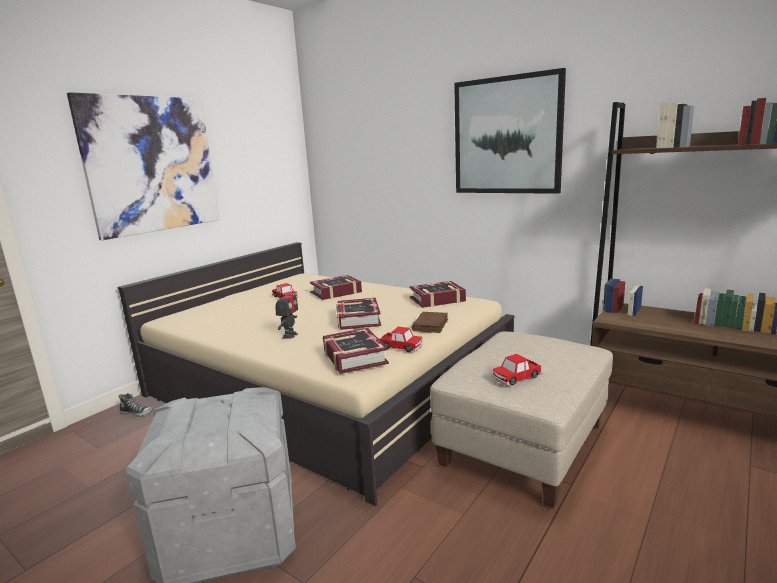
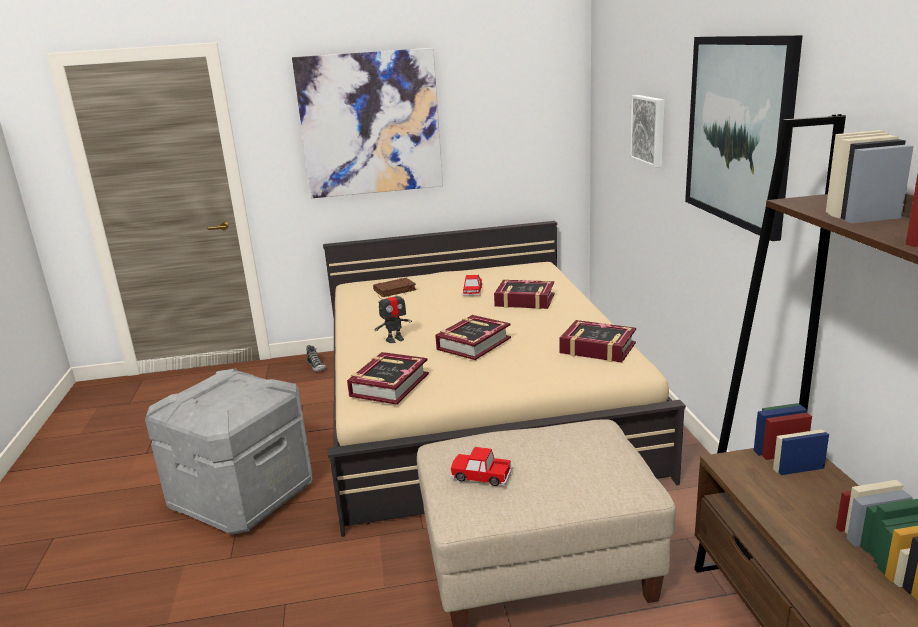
camera: 45 degrees right, 5 degrees up
toy car [380,327,423,352] -> none
brown book [411,312,448,333] -> brown book moved to [373,278,417,297]
none -> picture [630,95,665,168]

